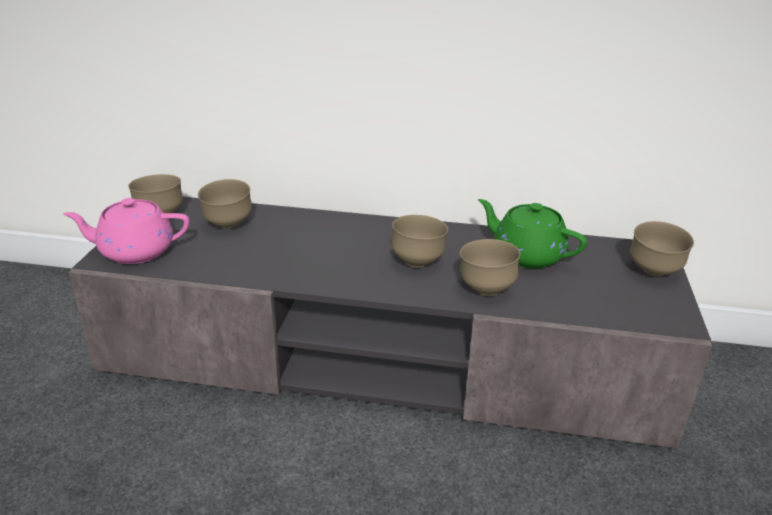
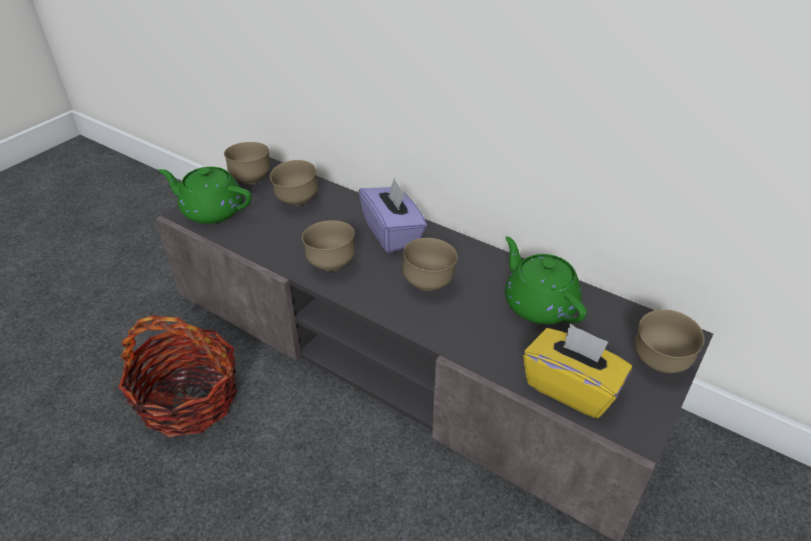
camera: 25 degrees right, 10 degrees up
pink teapot [63,198,190,264] -> green teapot [158,167,252,224]
brown bowl [460,239,521,296] -> brown bowl moved to [302,220,355,271]
none -> basket [118,315,237,438]
none -> purple tissue box [359,177,427,253]
none -> yellow tissue box [523,323,632,418]

